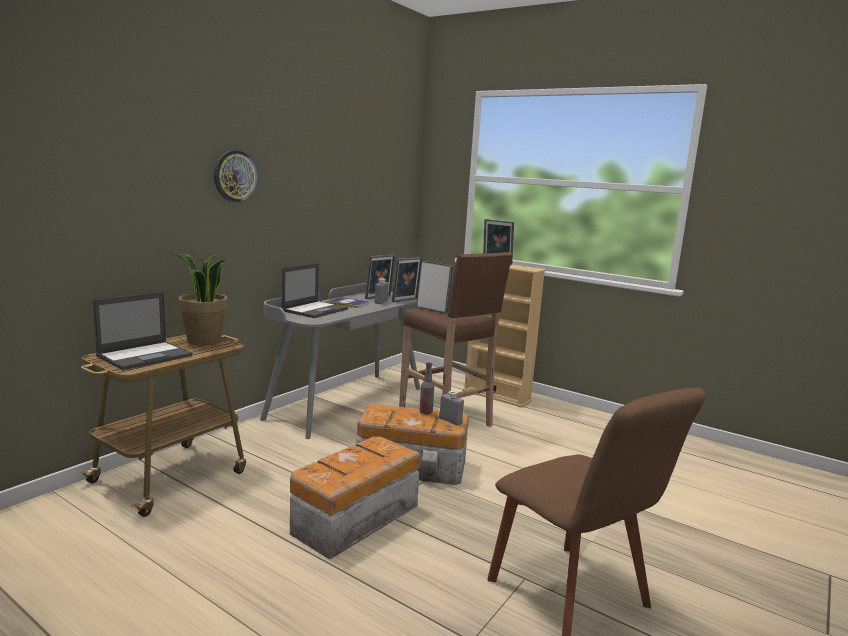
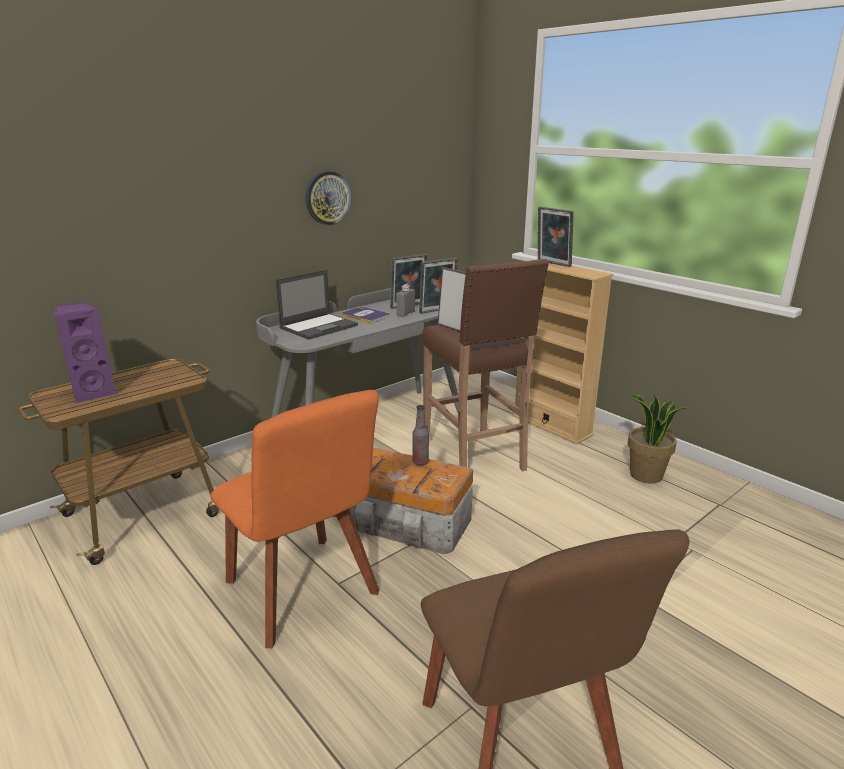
camera: 15 degrees right, 10 degrees up
laptop [93,292,193,370] -> purple speaker [54,302,116,403]
potted plant [171,250,228,345] -> potted plant moved to [628,394,687,483]
wall clock [214,150,258,202] -> wall clock moved to [306,171,352,225]
storage box [290,437,420,560] -> orange chair [210,390,379,649]
grey bottle [439,390,464,426] -> none

